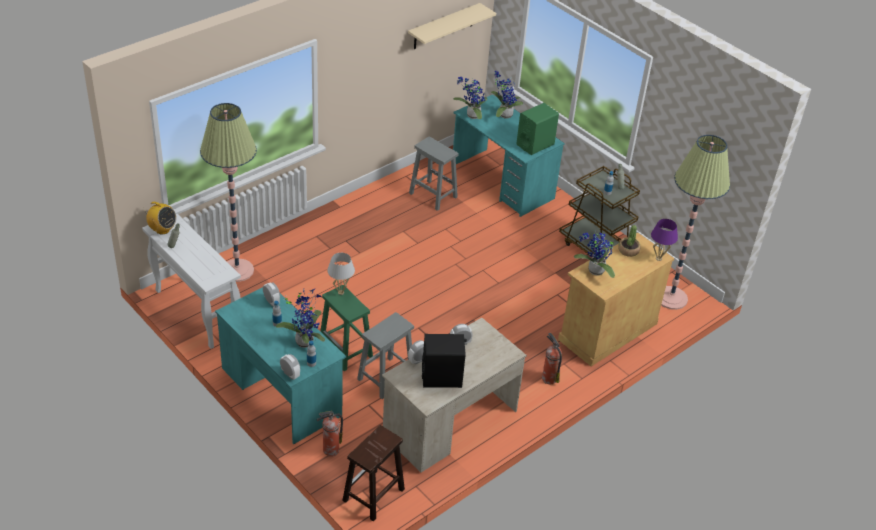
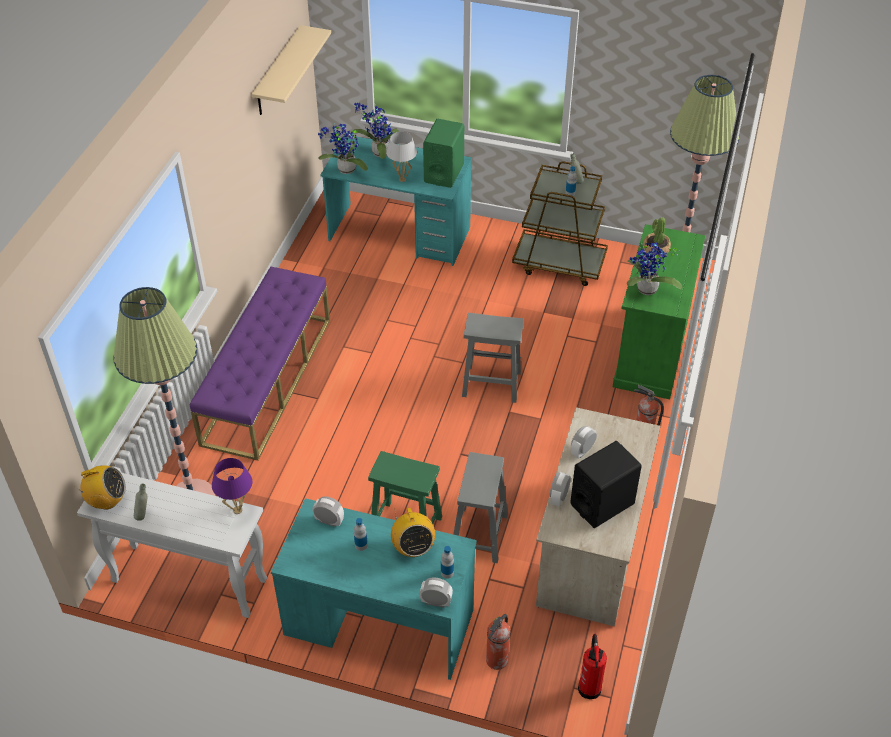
camera: 30 degrees left, 5 degrees up
potted plant [276,289,325,348] -> radio [391,507,435,557]
white table lamp [327,253,355,295] -> white table lamp moved to [386,132,417,182]
brown stool [342,425,405,522] -> fire extinguisher [578,634,607,699]
grey stool [409,136,459,211] -> grey stool moved to [462,313,524,403]
beige cabinet [558,233,674,366] -> green cabinet [613,224,705,399]
purple table lamp [651,219,678,261] -> purple table lamp moved to [212,458,252,514]
none -> purple bench [190,267,330,461]

